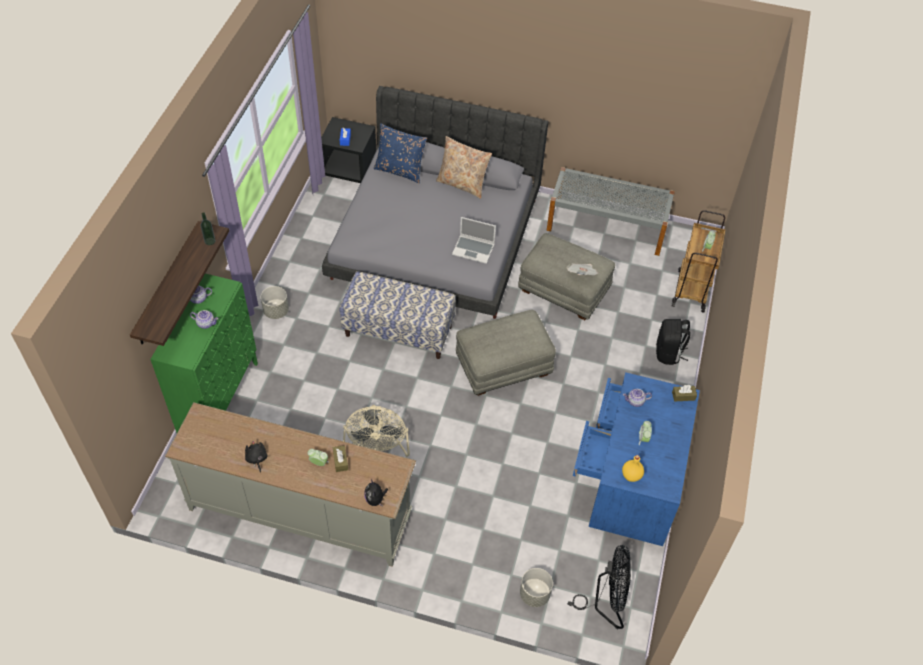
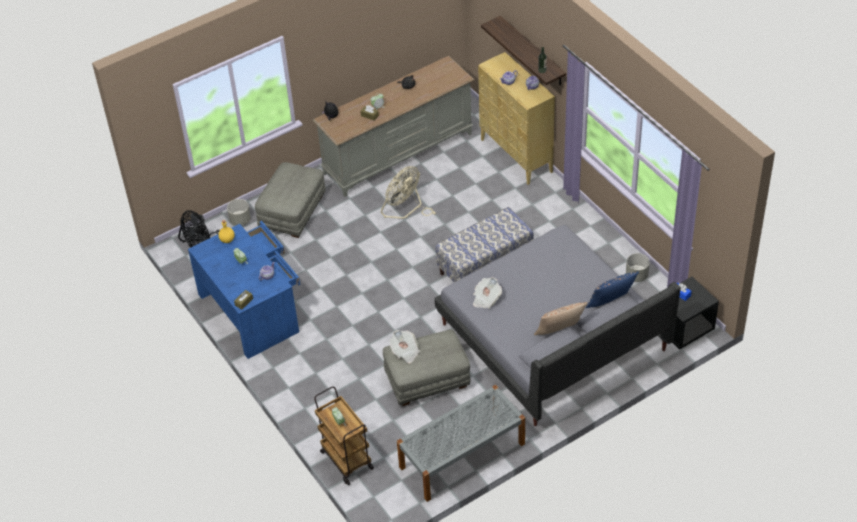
camera: 135 degrees right, 5 degrees down
green dresser [150,273,258,433] -> beige dresser [478,52,555,185]
grey planter [261,286,289,319] -> grey planter moved to [626,253,650,282]
laptop [452,217,496,264] -> newspaper [473,277,502,309]
grey ottoman [456,310,556,396] -> grey ottoman moved to [255,162,326,238]
black backpack [656,319,690,365] -> none

